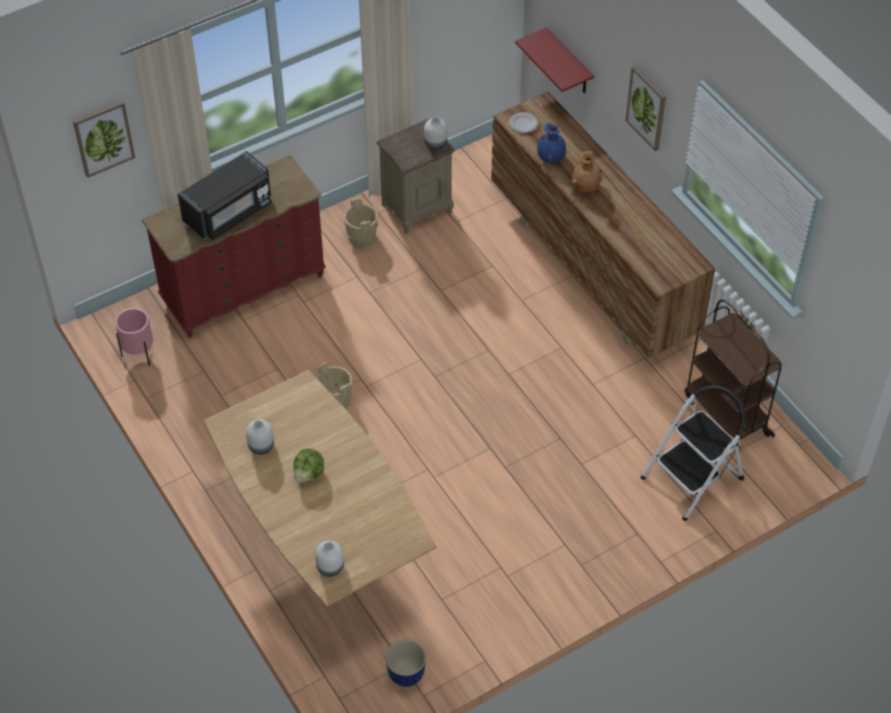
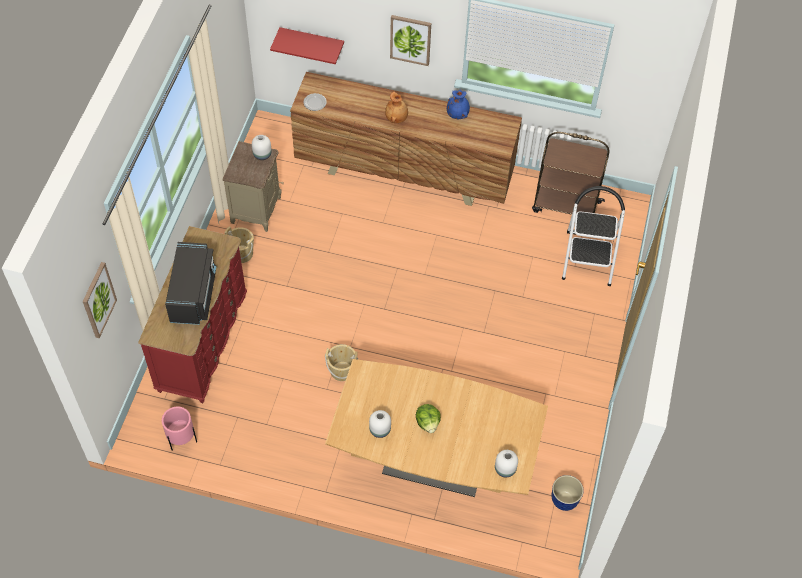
camera: 45 degrees left, 5 degrees up
blue vase [537,122,566,163] -> blue vase moved to [447,90,470,119]

